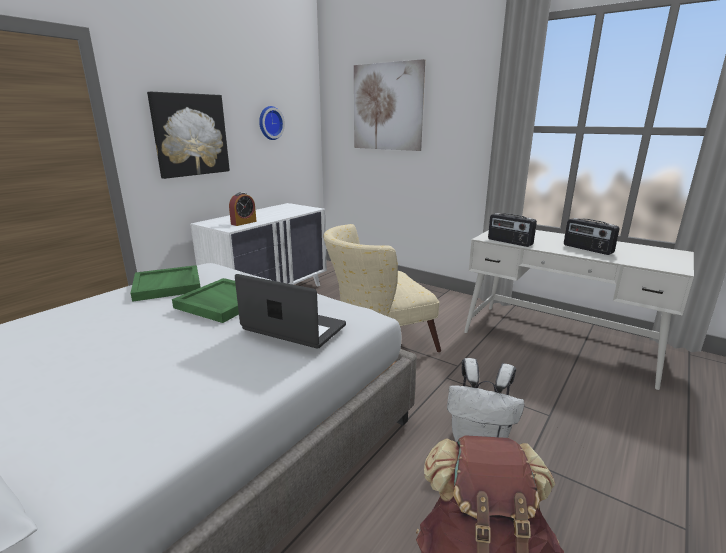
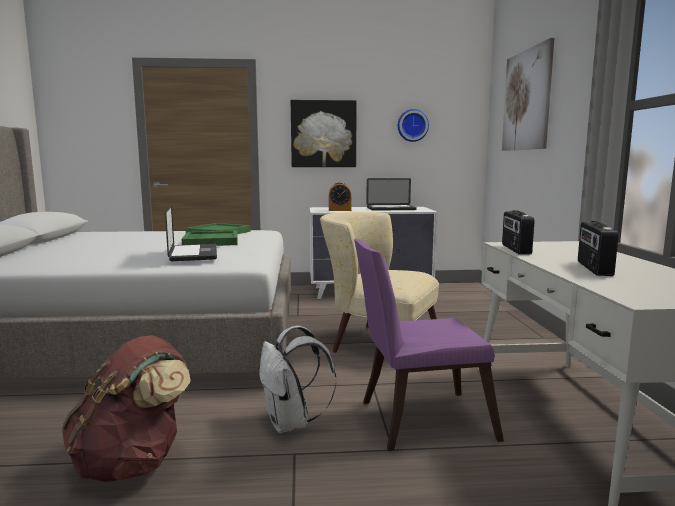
camera: 50 degrees right, 10 degrees down
none -> purple chair [354,239,504,452]
none -> laptop [366,178,417,211]

